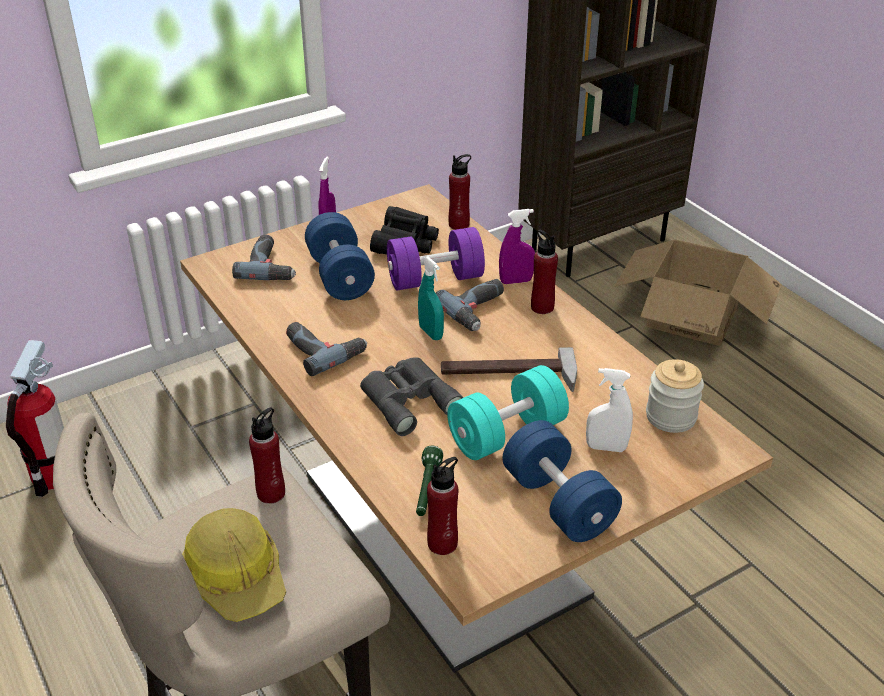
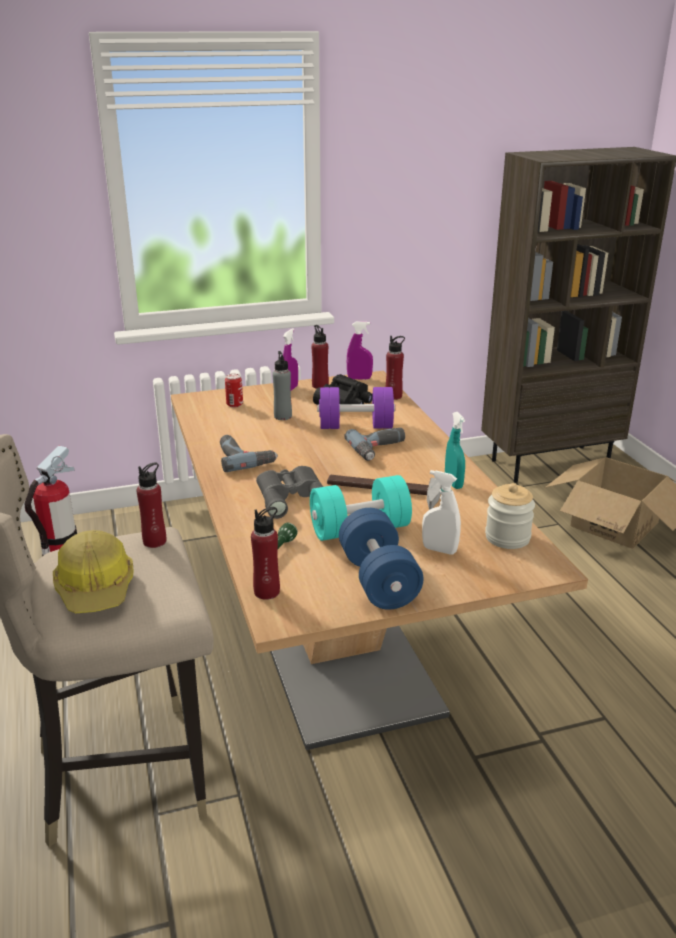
camera: 15 degrees right, 10 degrees down
power drill [232,234,296,280] -> can [225,374,243,408]
blue dumbbell [305,212,375,300] -> grey bottle [272,351,292,420]
turquoise spray bottle [418,256,444,340] -> turquoise spray bottle moved to [445,412,465,489]
purple spray bottle [499,209,535,284] -> purple spray bottle moved to [347,322,373,380]
red bottle [531,230,558,314] -> red bottle moved to [311,325,329,389]

